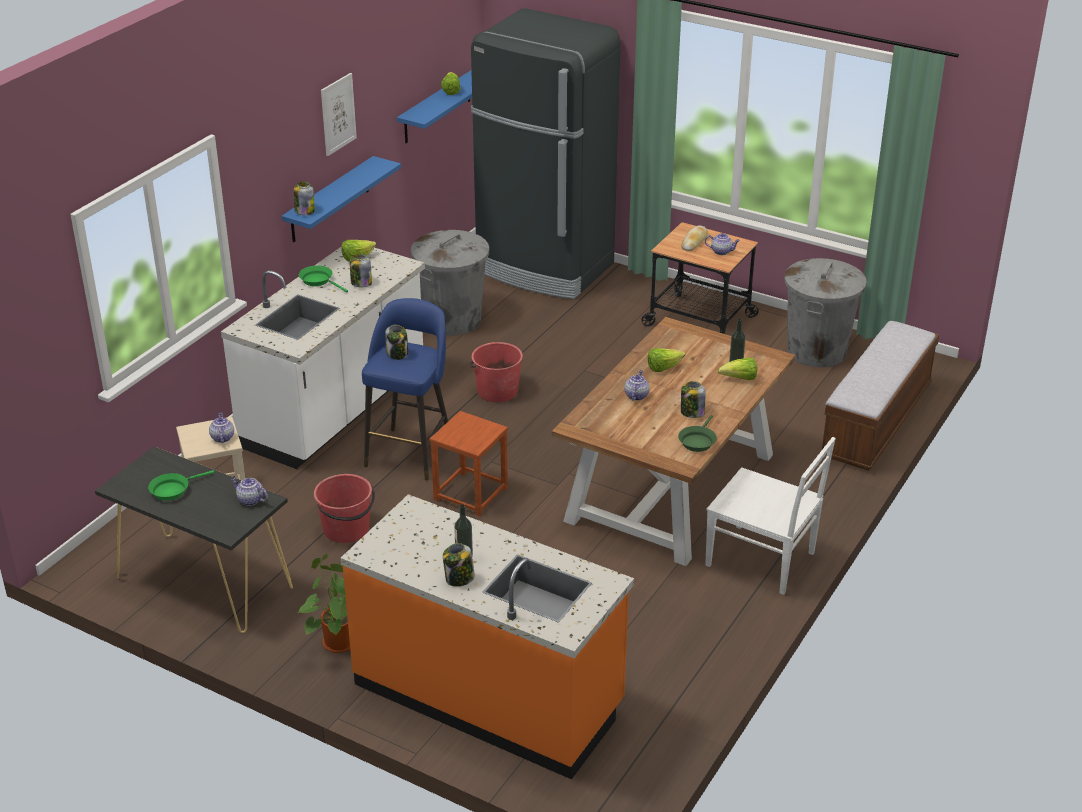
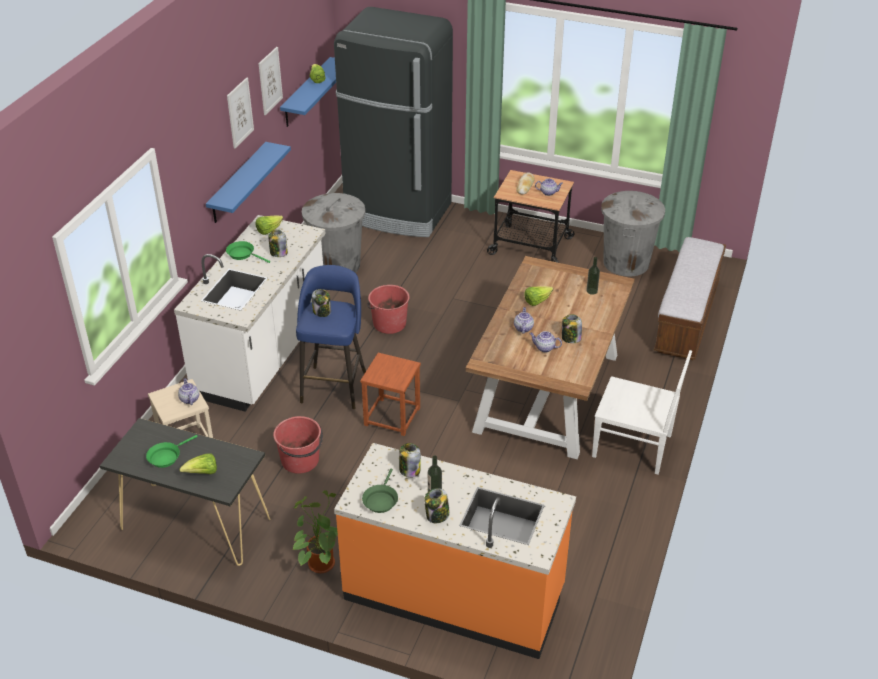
camera: 10 degrees left, 5 degrees up
teapot [231,477,268,506] -> teapot moved to [529,331,562,352]
jar [294,182,315,215] -> jar moved to [399,443,421,478]
green frying pan [678,415,717,452] -> green frying pan moved to [362,469,398,513]
lettuce [718,358,757,380] -> lettuce moved to [179,453,217,474]
none -> picture [258,47,283,115]

